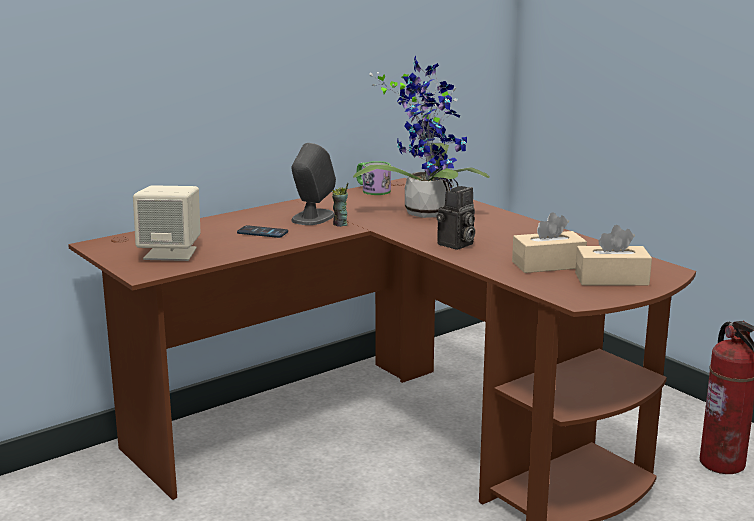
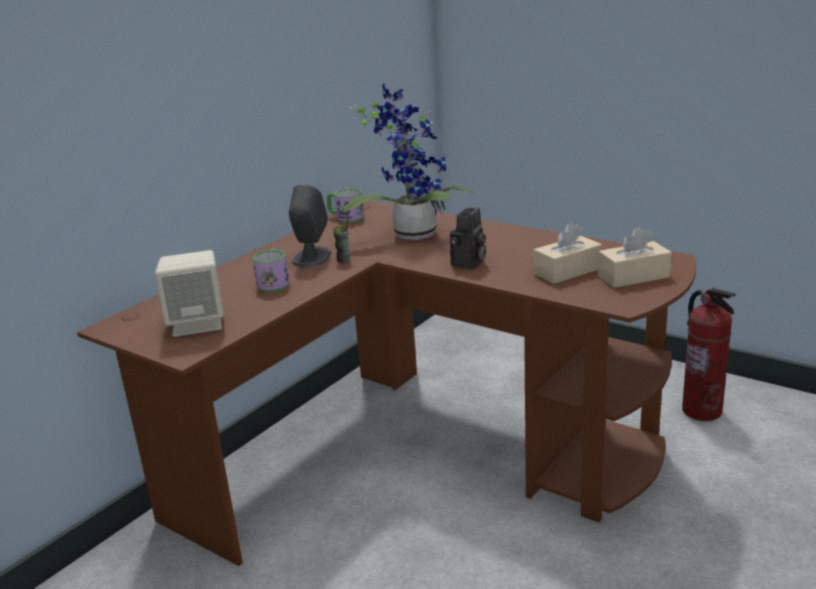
camera: 15 degrees left, 5 degrees up
phone [237,226,288,238] -> mug [253,249,290,292]

